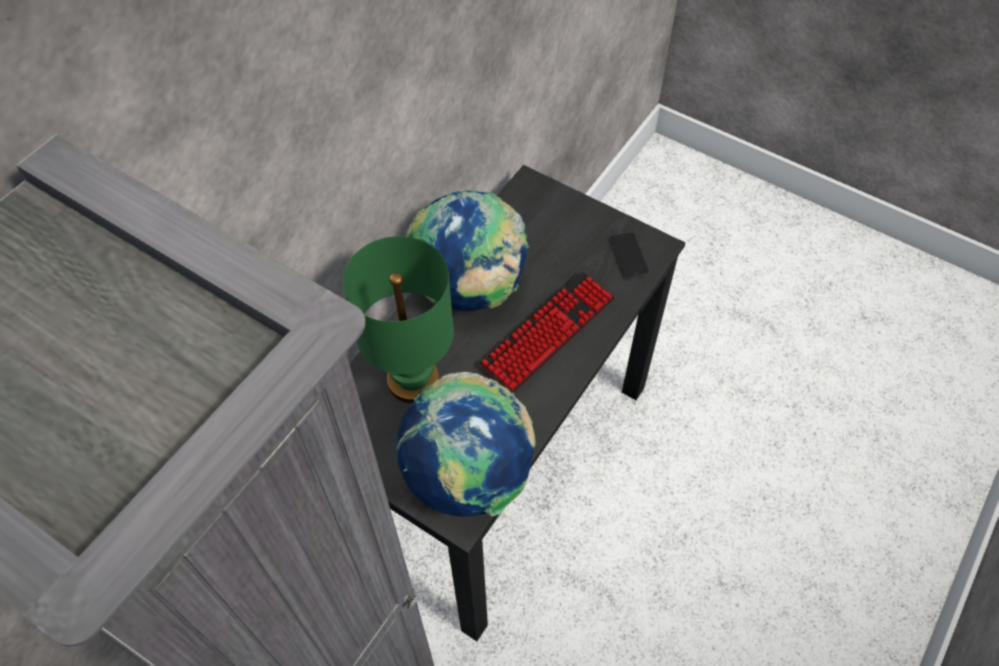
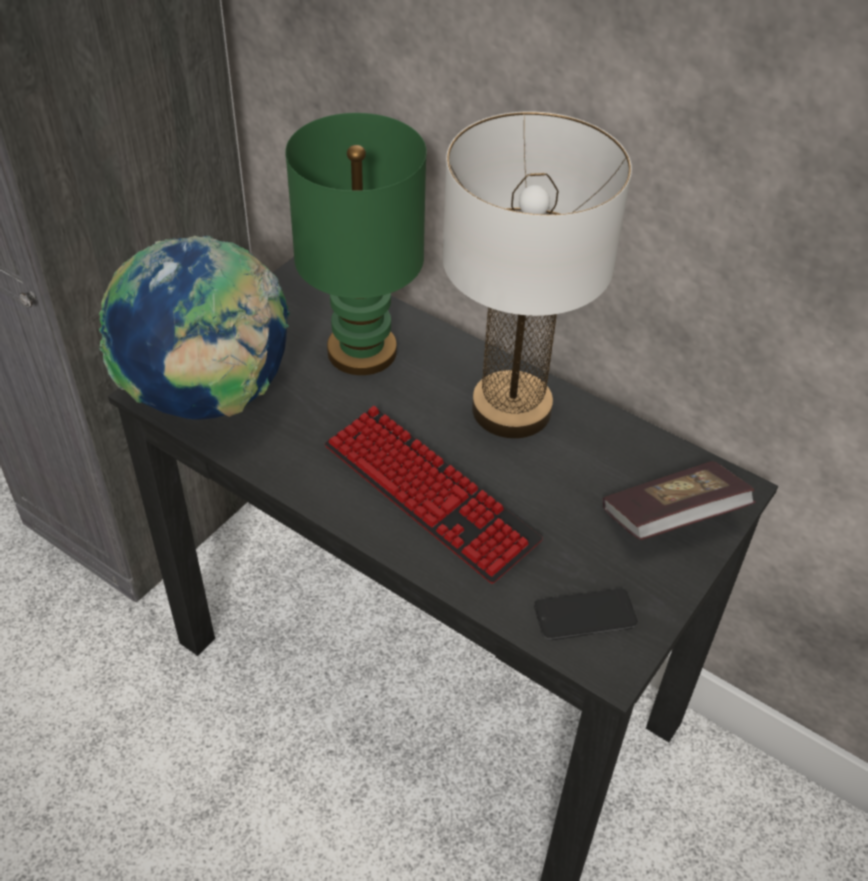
camera: 90 degrees right, 10 degrees down
globe [406,190,529,311] -> table lamp [442,111,632,438]
none -> book [602,461,756,540]

